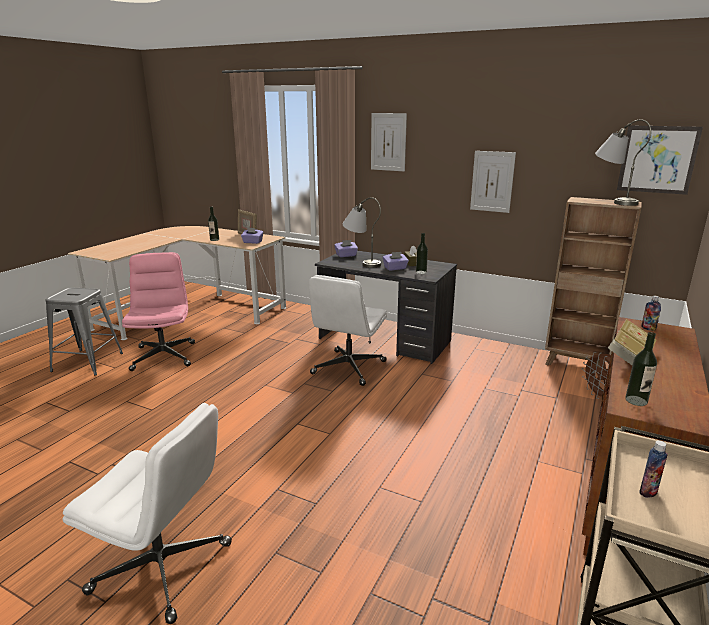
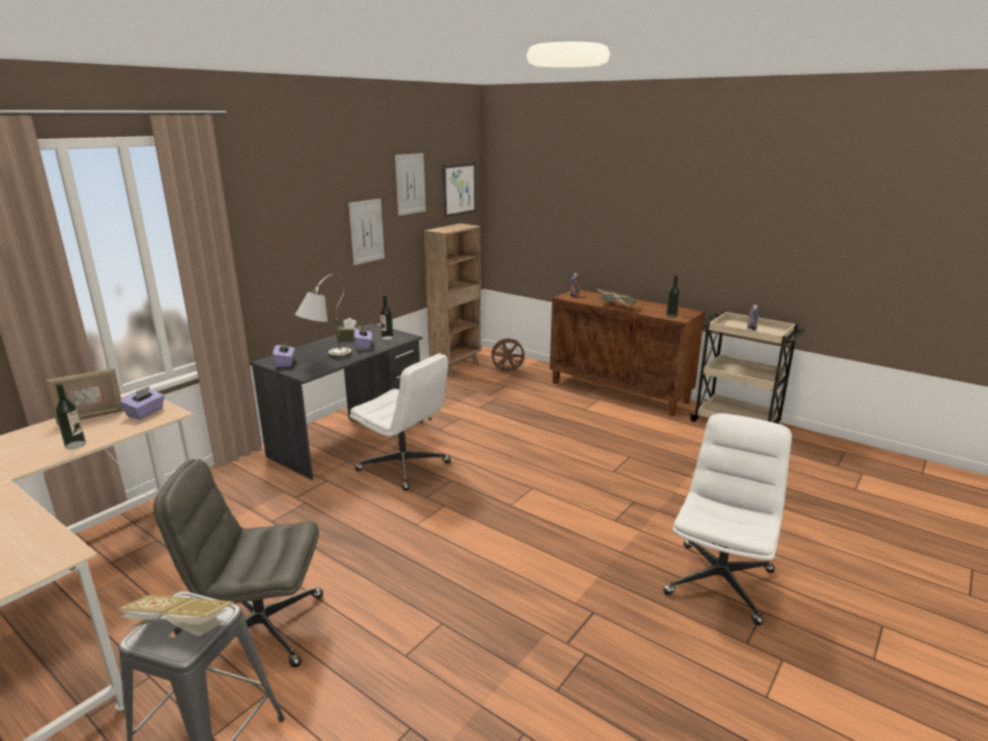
camera: 80 degrees left, 0 degrees up
pink office chair [122,252,195,371] -> grey office chair [153,459,323,667]
picture [371,113,407,171] -> picture moved to [395,153,426,216]
grey table lamp [595,119,651,206] -> none
none -> book [116,595,234,637]

